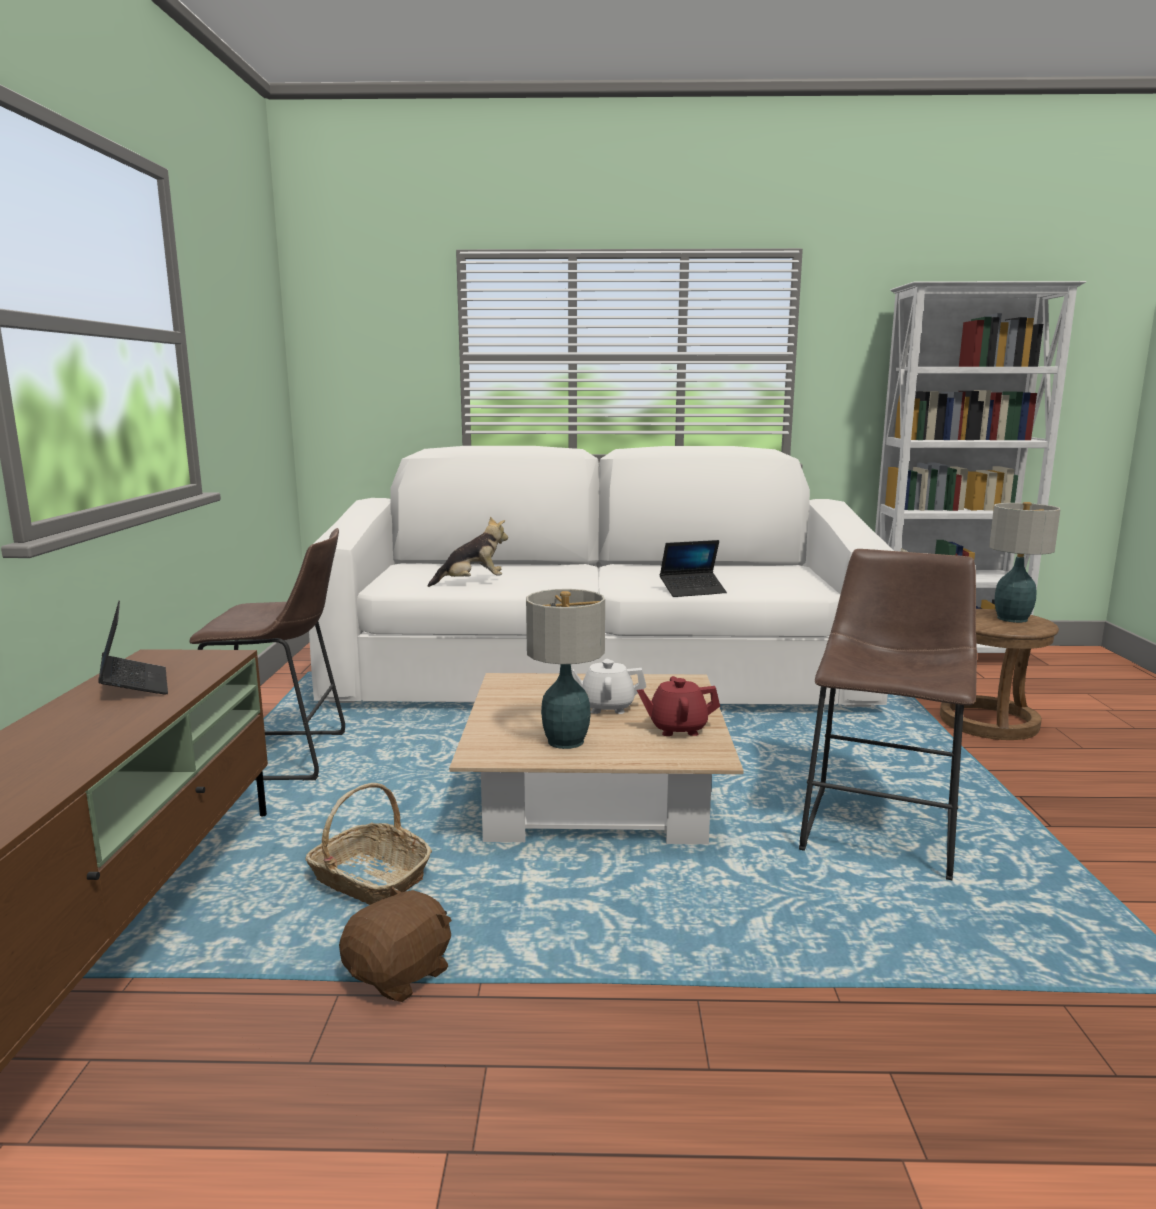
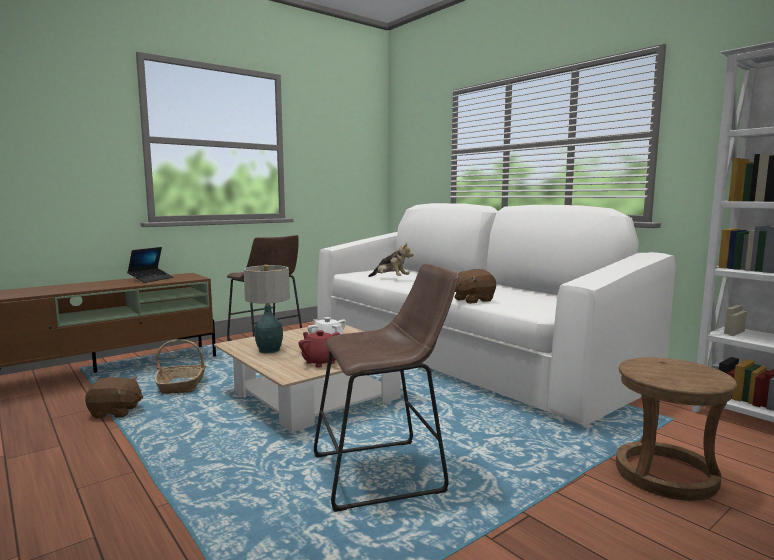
camera: 50 degrees right, 5 degrees down
laptop [660,540,727,597] -> brown plush toy [454,269,496,304]
table lamp [989,502,1060,623] -> none

